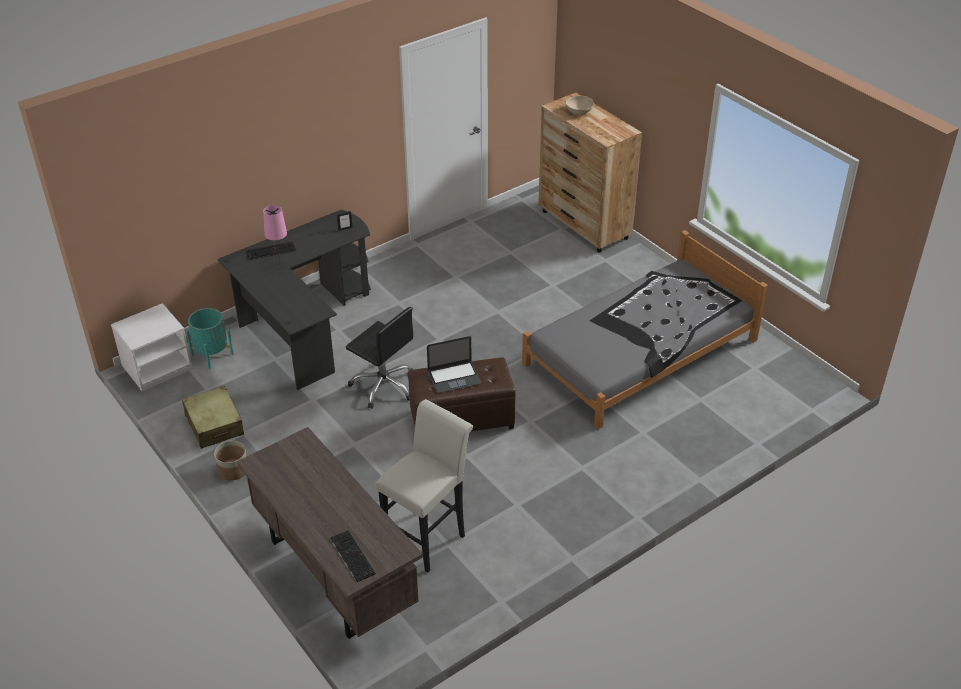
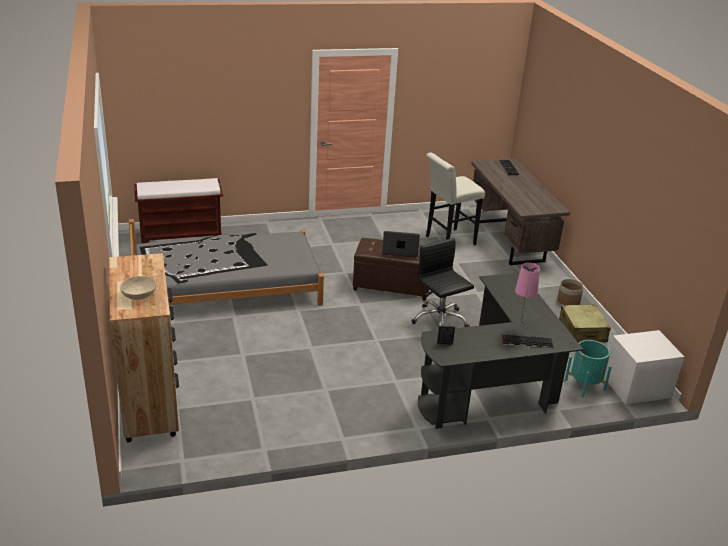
camera: 160 degrees left, 10 degrees down
none -> brown bench [134,178,223,243]

